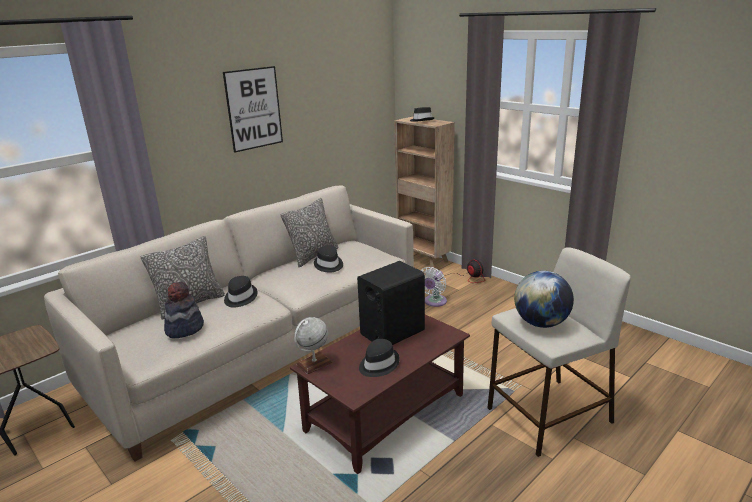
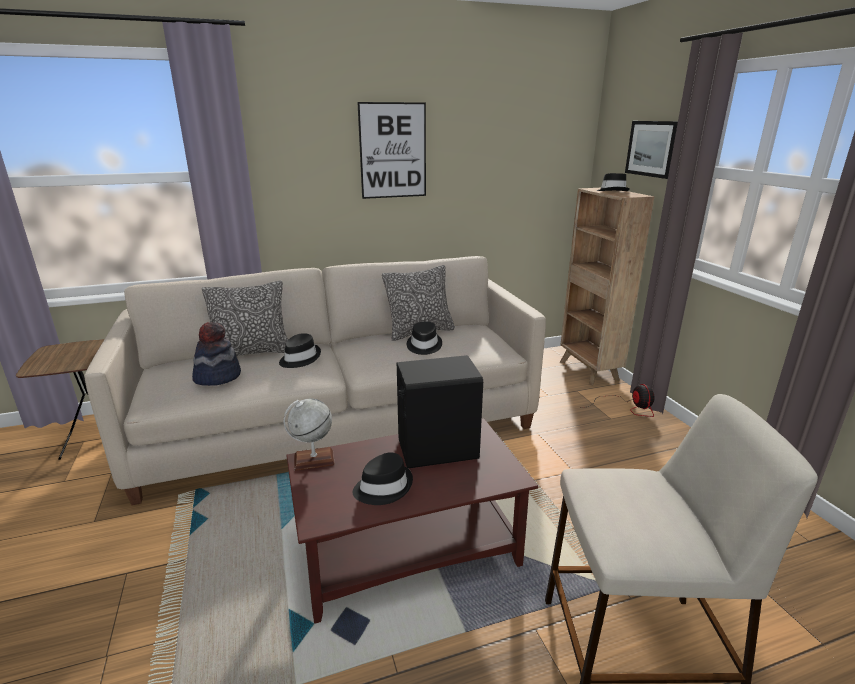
camera: 25 degrees right, 0 degrees up
white fan [421,267,447,307] -> none
globe [514,271,574,328] -> none
none -> picture [625,121,678,179]

